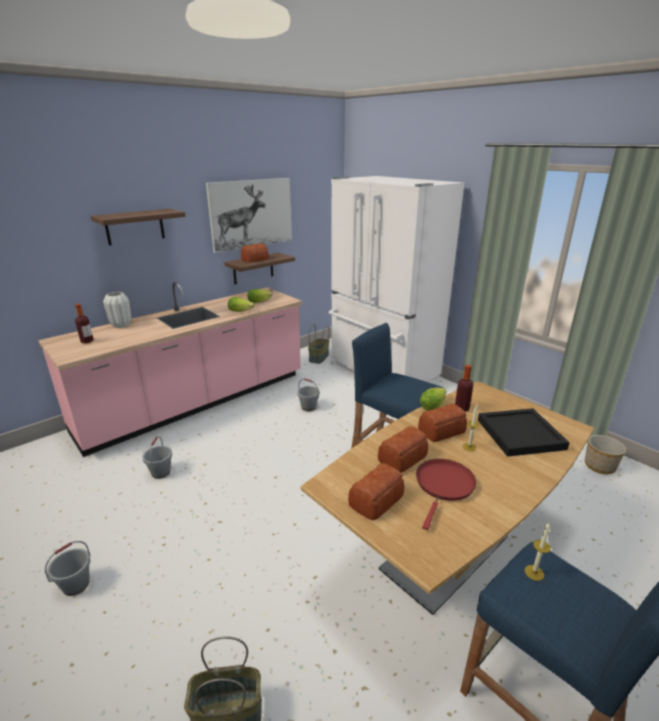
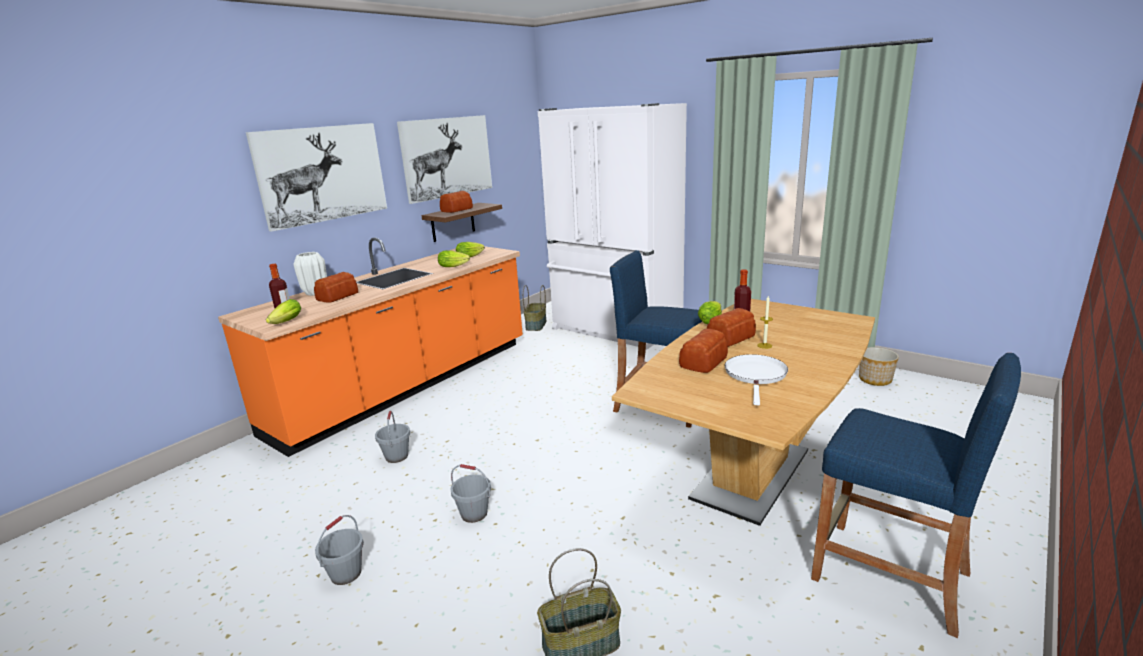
camera: 10 degrees left, 5 degrees down
pink counter [38,282,302,457] -> orange counter [218,237,523,457]
shelf [91,208,186,246] -> picture [246,123,387,232]
grey bucket [297,378,320,411] -> grey bucket moved to [450,464,491,523]
bread [348,463,404,520] -> bread moved to [314,272,358,303]
red frying pan [416,459,476,530] -> white frying pan [725,354,788,405]
black tray [478,408,570,457] -> none
candle [525,522,551,581] -> none
none -> lettuce [266,299,301,324]

